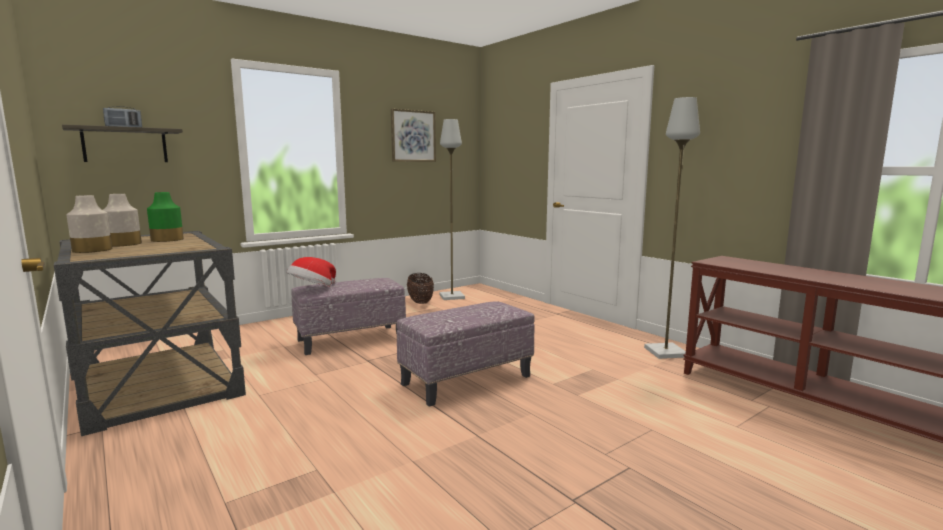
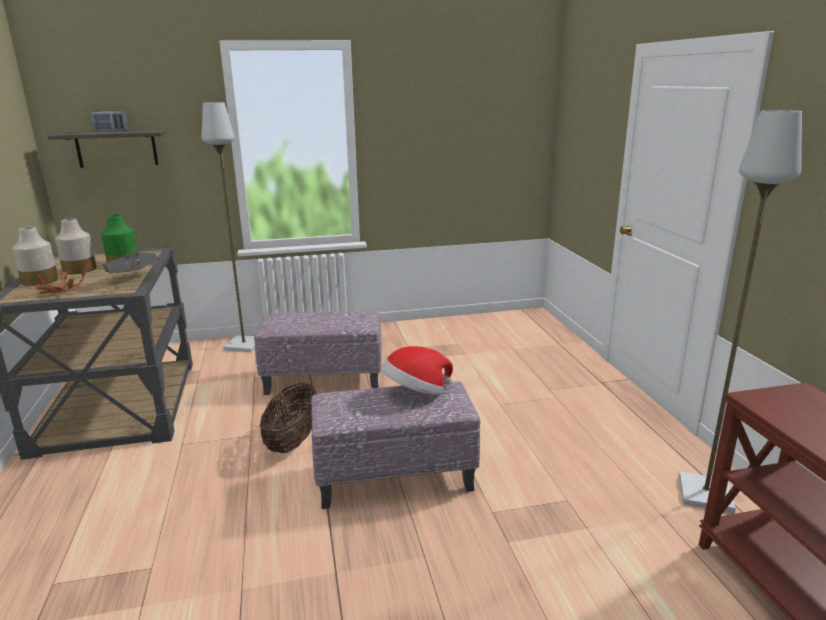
camera: 25 degrees right, 10 degrees up
hat [287,257,336,287] -> hat moved to [381,346,453,395]
picture [391,109,436,162] -> none
basket [407,273,434,304] -> basket moved to [260,383,317,453]
grey floor lamp [439,119,465,300] -> grey floor lamp moved to [202,102,255,352]
none -> potted plant [35,263,91,294]
none -> newspaper [102,253,160,274]

